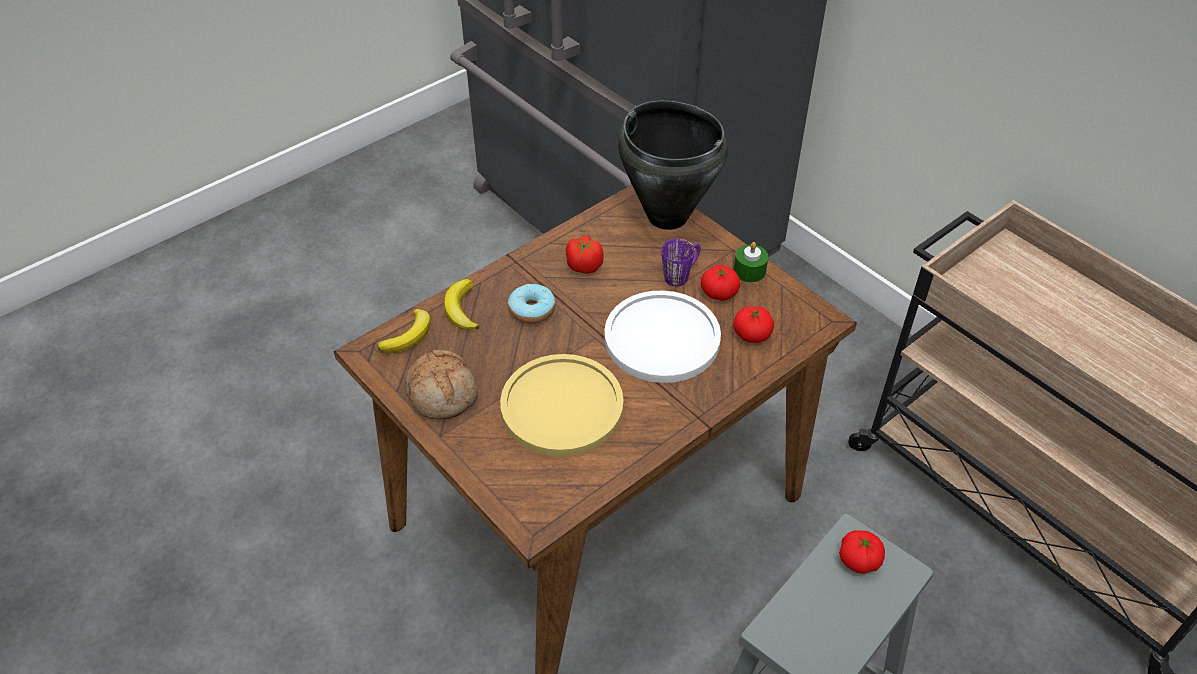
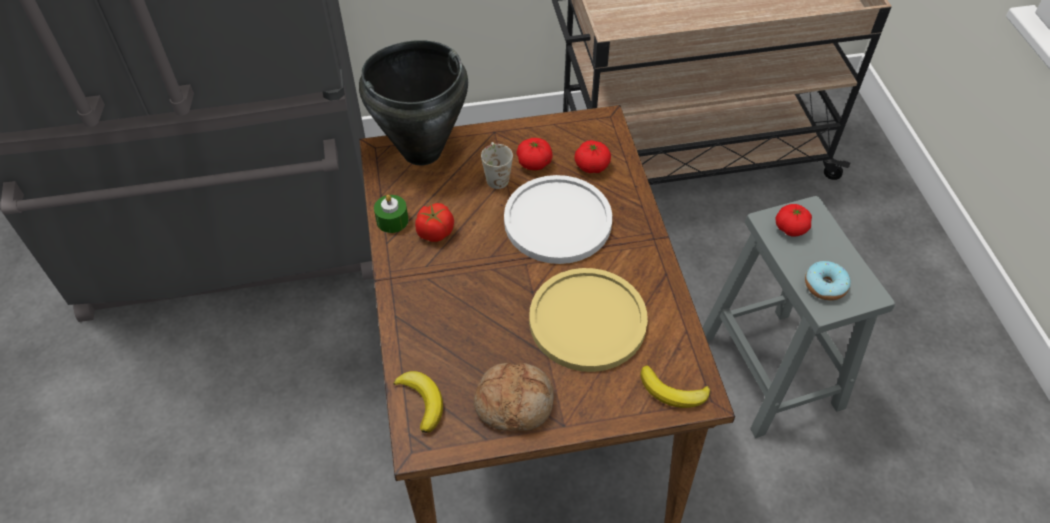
camera: 60 degrees left, 5 degrees up
banana [444,279,480,330] -> banana moved to [640,365,710,408]
donut [508,284,555,324] -> donut moved to [805,261,851,301]
purple mug [661,239,701,286] -> white mug [481,142,513,189]
green candle [734,242,768,282] -> green candle moved to [374,194,409,233]

